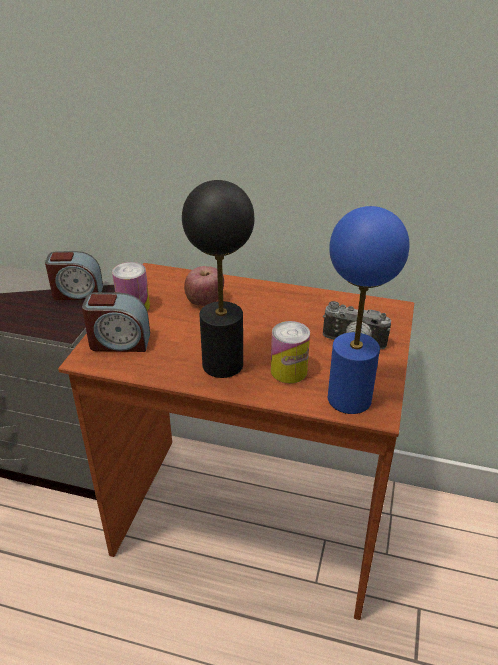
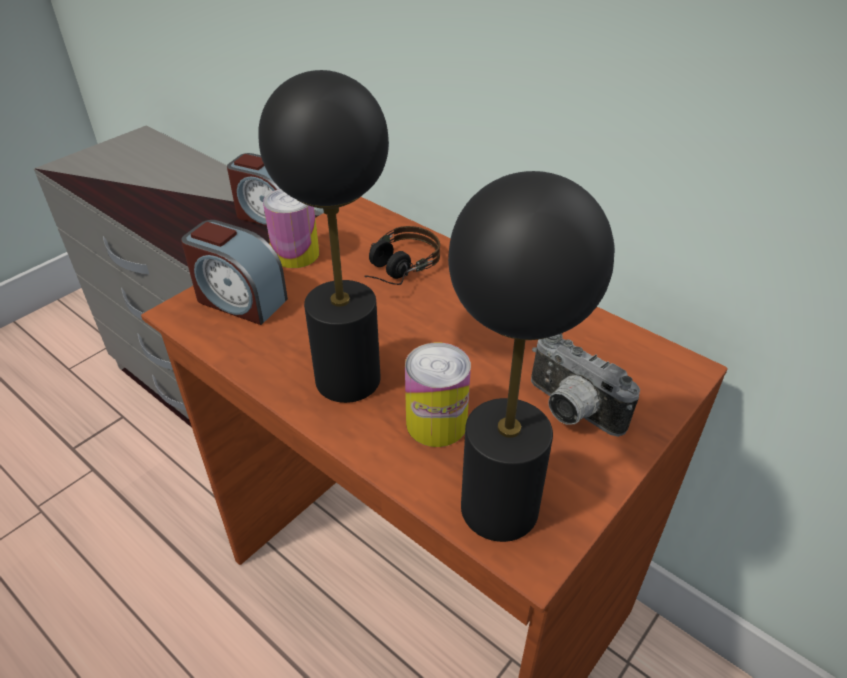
camera: 25 degrees right, 5 degrees up
apple [184,266,224,306] -> headphones [365,226,440,285]
blue table lamp [328,206,409,414] -> black table lamp [448,171,614,542]

